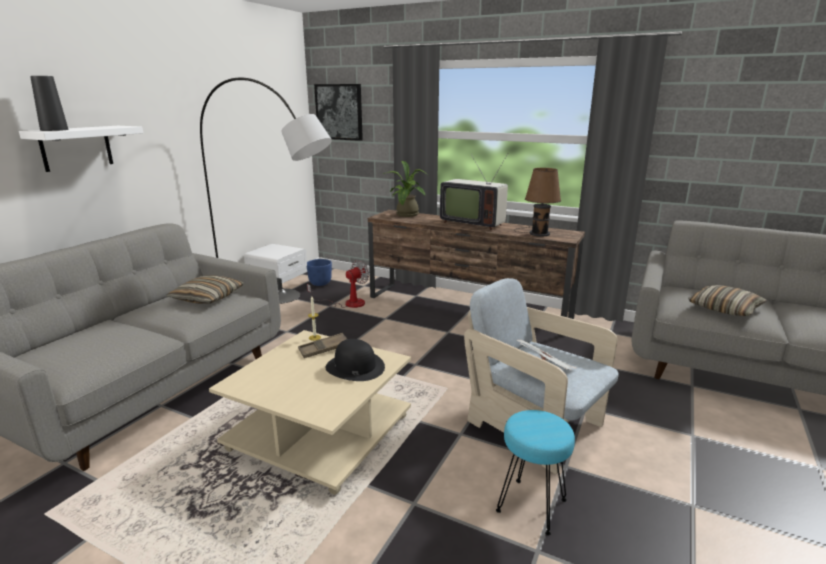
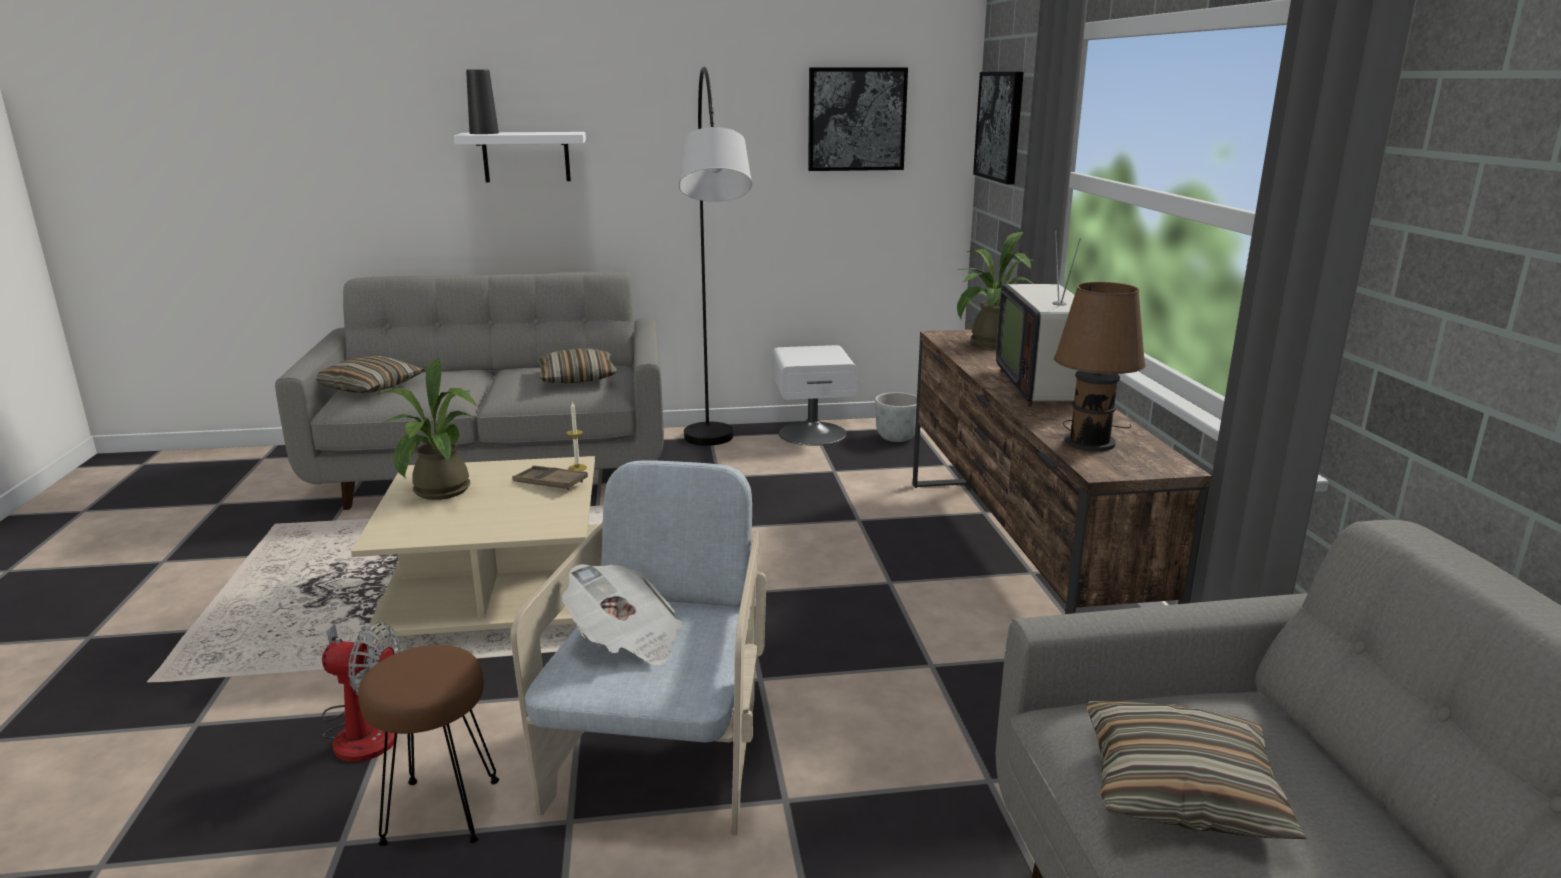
camera: 55 degrees right, 0 degrees up
blue planter [307,259,332,286] -> grey planter [875,392,917,442]
fan [307,260,369,308] -> fan moved to [322,622,400,762]
black hat [325,339,385,381] -> none
turquoise stool [496,410,575,535] -> brown stool [358,645,499,846]
none -> pillow [316,356,424,393]
none -> potted plant [378,359,477,500]
none -> picture [808,67,908,171]

